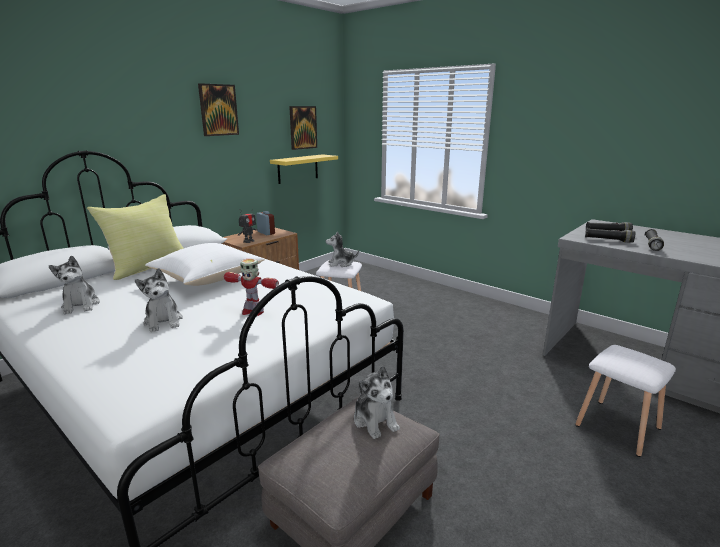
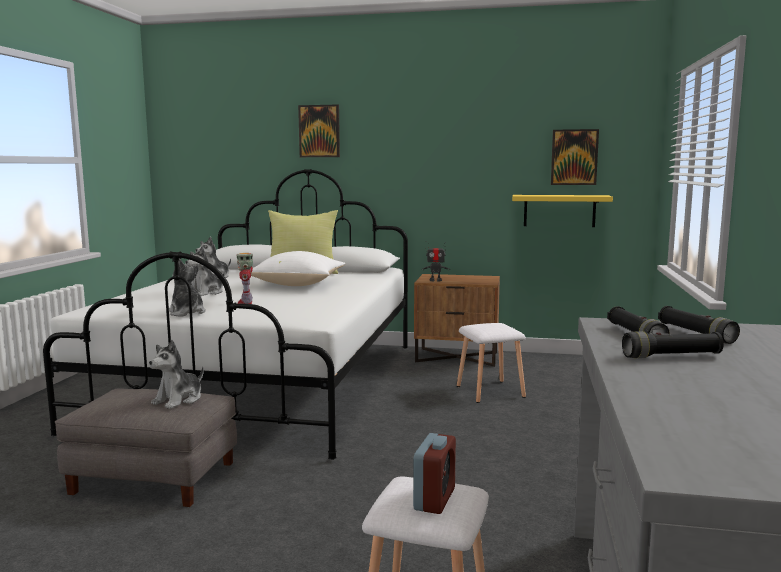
camera: 60 degrees right, 10 degrees down
picture [198,83,239,136] -> picture moved to [298,104,340,157]
alarm clock [256,211,275,235] -> alarm clock moved to [413,433,456,514]
plush toy [326,231,359,267] -> plush toy moved to [169,259,205,316]

